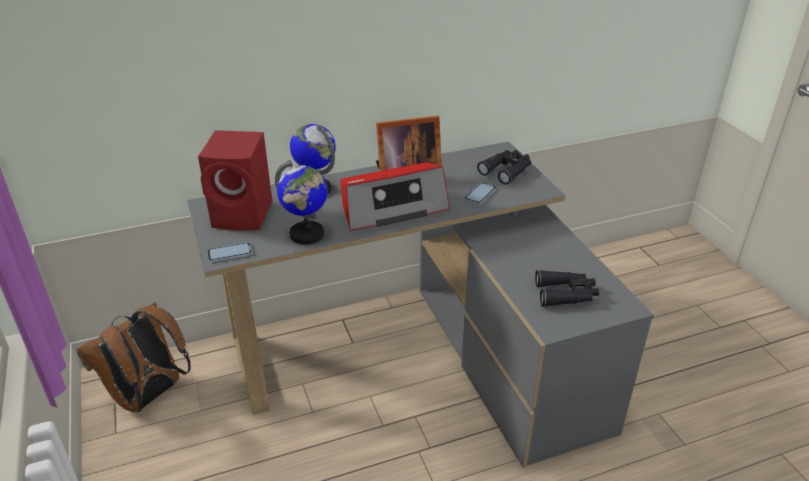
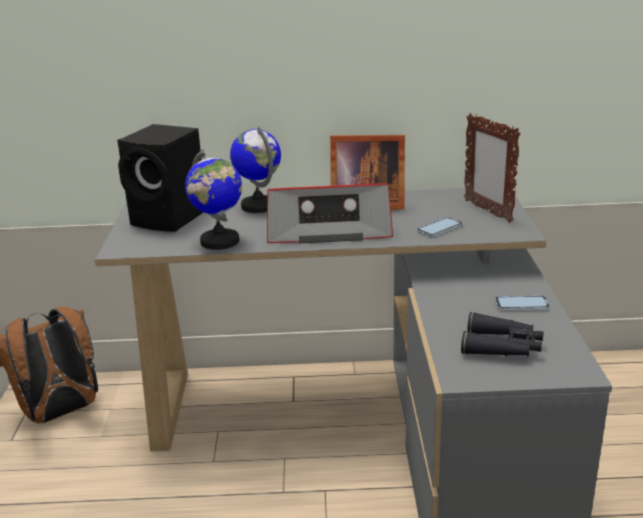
camera: 20 degrees right, 10 degrees down
red speaker [198,130,272,231] -> black speaker [117,124,204,232]
phone [207,242,252,262] -> phone moved to [495,296,550,310]
black binoculars [477,150,531,185] -> picture frame [464,113,521,223]

